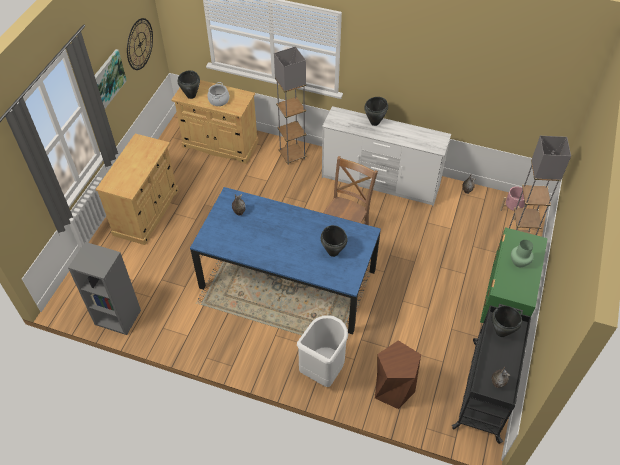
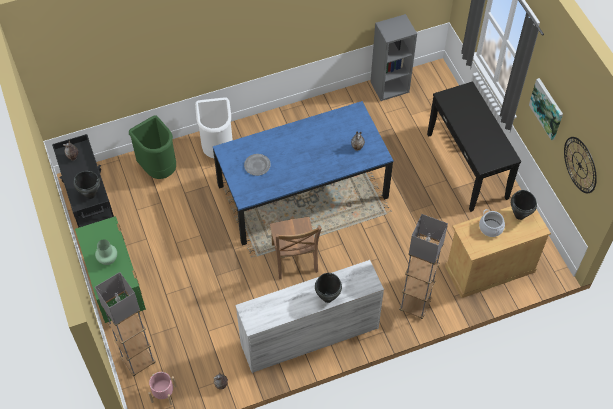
camera: 140 degrees right, 5 degrees up
beige cabinet [96,134,179,245] -> black console table [427,81,521,212]
black cooking pot [321,225,348,257] -> grey plate [244,154,271,176]
brown stool [375,340,421,409] -> green trash can [129,115,176,179]

